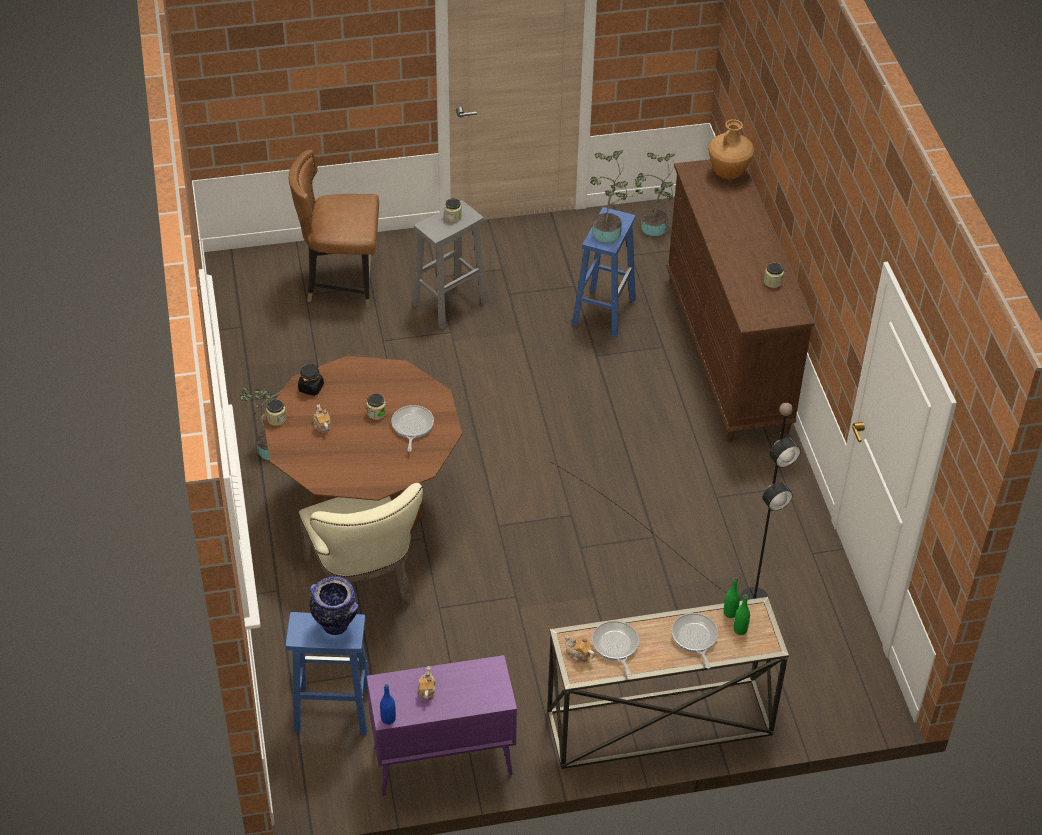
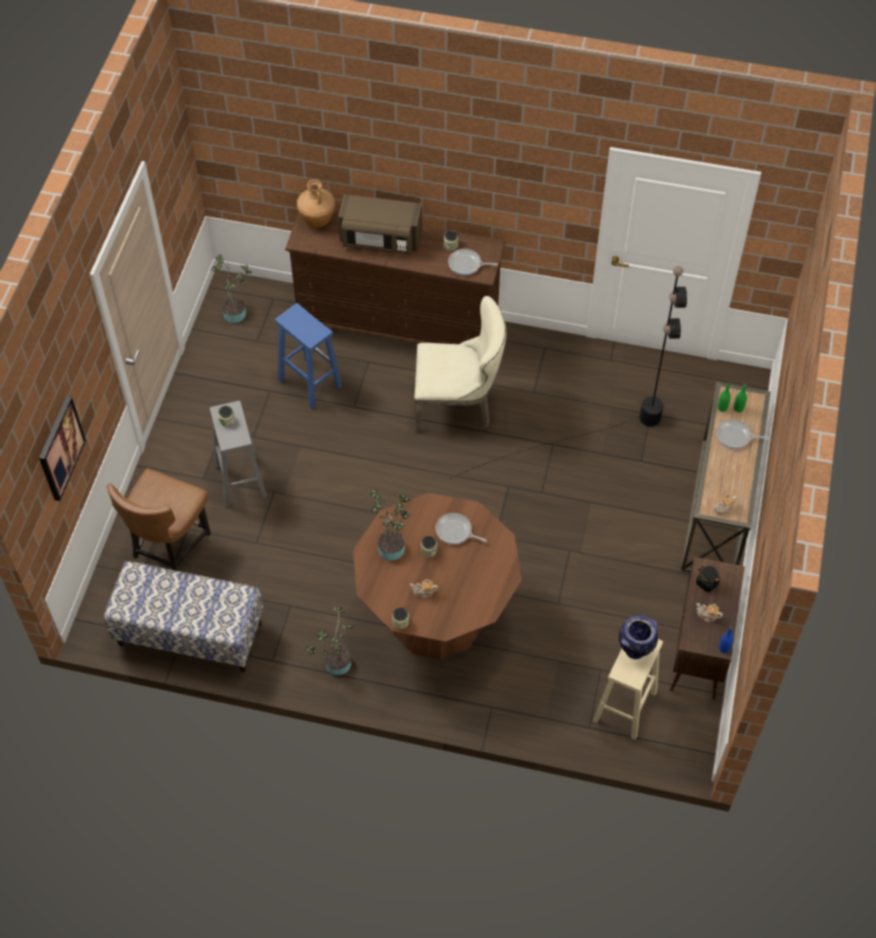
camera: 65 degrees left, 10 degrees up
blue stool [285,612,369,735] -> beige stool [593,639,663,740]
black jar [298,364,324,396] -> black jar moved to [696,566,720,592]
beige chair [299,483,423,608] -> beige chair moved to [414,296,506,432]
purple cabinet [367,655,517,796] -> brown cabinet [670,557,745,700]
potted plant [590,150,643,243] -> potted plant moved to [370,488,410,561]
frying pan [592,621,639,677] -> frying pan moved to [448,249,498,276]
none -> picture [39,396,86,501]
none -> bench [104,561,263,672]
none -> brown microwave [338,194,422,255]

